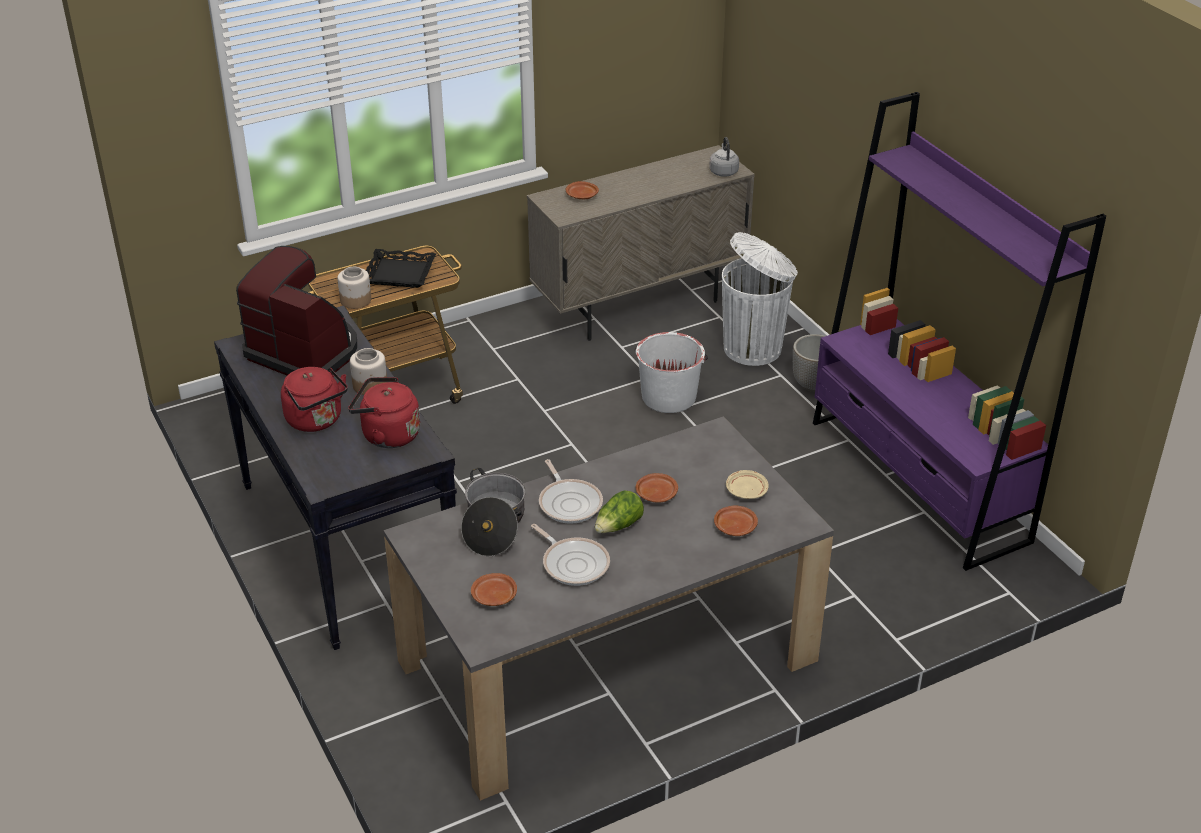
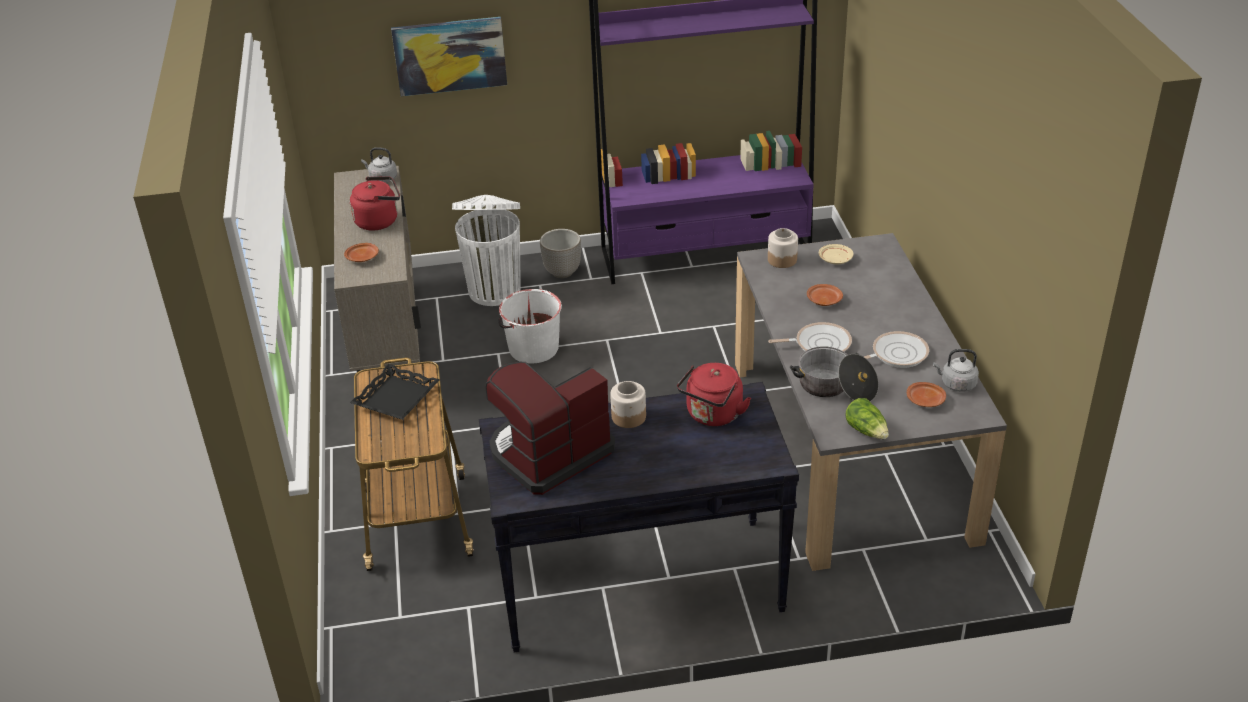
camera: 70 degrees left, 0 degrees up
red kettle [281,367,348,432] -> red kettle moved to [350,176,400,231]
jar [337,267,371,309] -> jar moved to [768,228,798,268]
lettuce [595,491,644,533] -> lettuce moved to [845,398,889,439]
brown plate [714,506,758,536] -> none
none -> picture [391,17,507,96]
none -> grey kettle [933,349,979,392]

